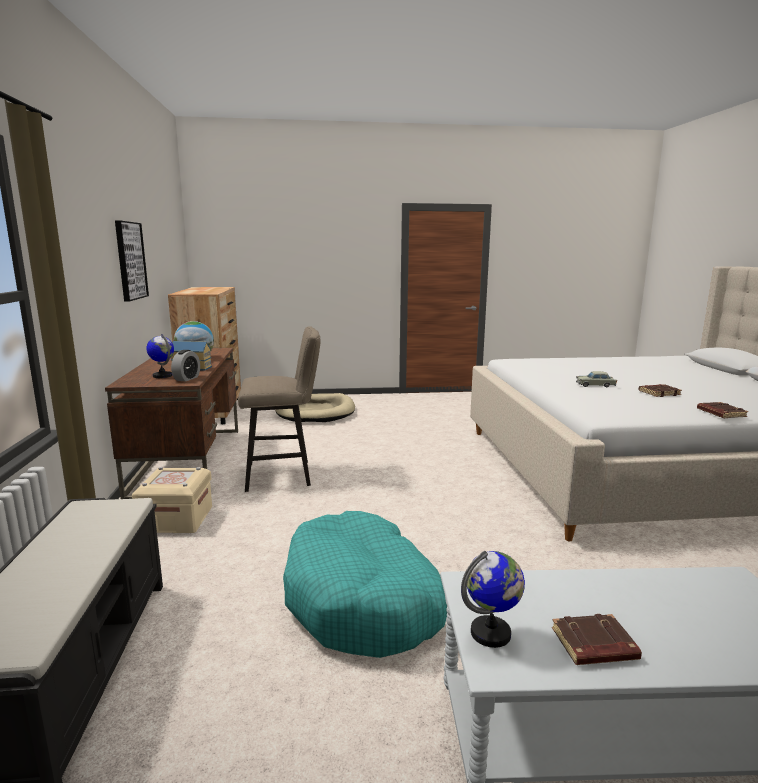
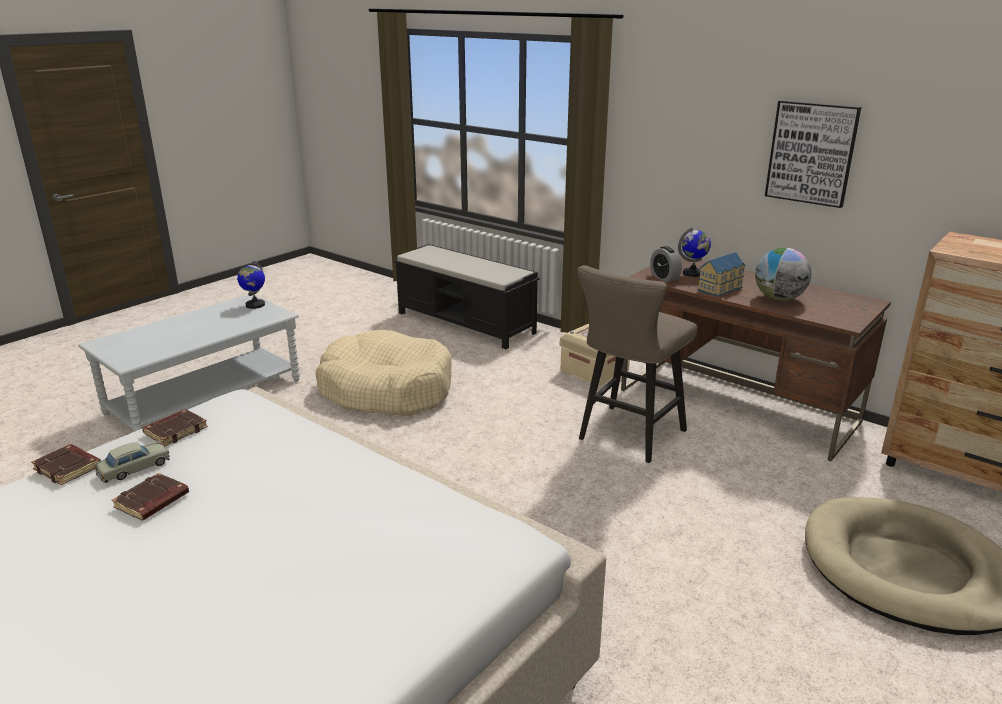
camera: 135 degrees right, 10 degrees up
turquoise dog bed [283,511,447,658] -> beige dog bed [316,330,452,416]
brown book [552,614,642,665] -> brown book moved to [142,409,208,446]
beige toy car [576,371,617,387] -> beige toy car moved to [93,440,170,483]

